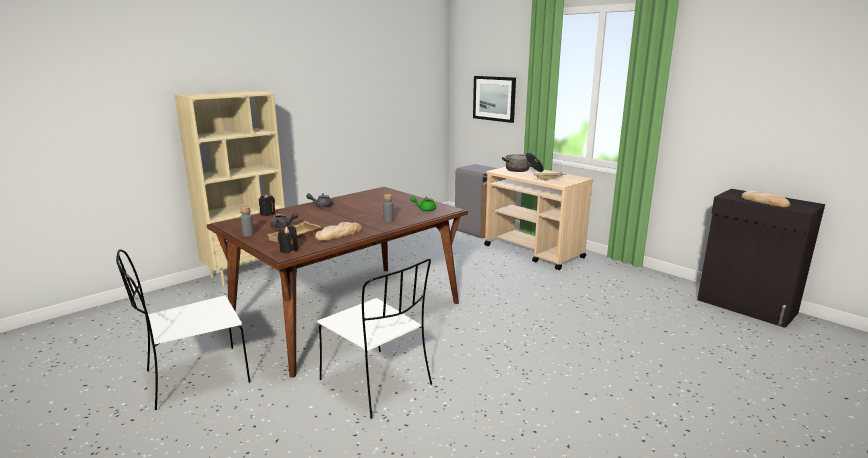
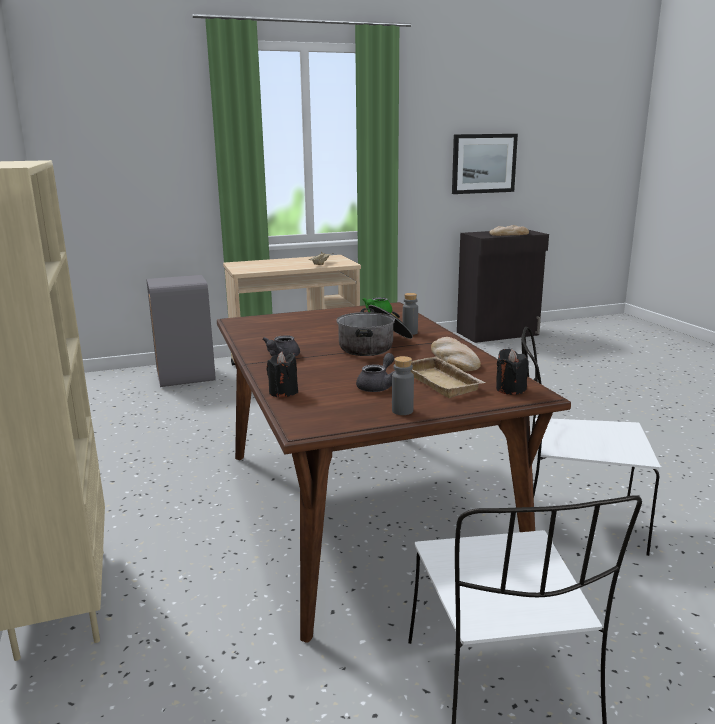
camera: 65 degrees left, 0 degrees up
white chair [317,259,432,419] -> white chair turned 150 degrees counterclockwise [521,327,661,556]
picture [473,76,516,123] -> picture moved to [452,134,518,194]
cooking pot [502,153,544,172] -> cooking pot moved to [337,305,413,356]

